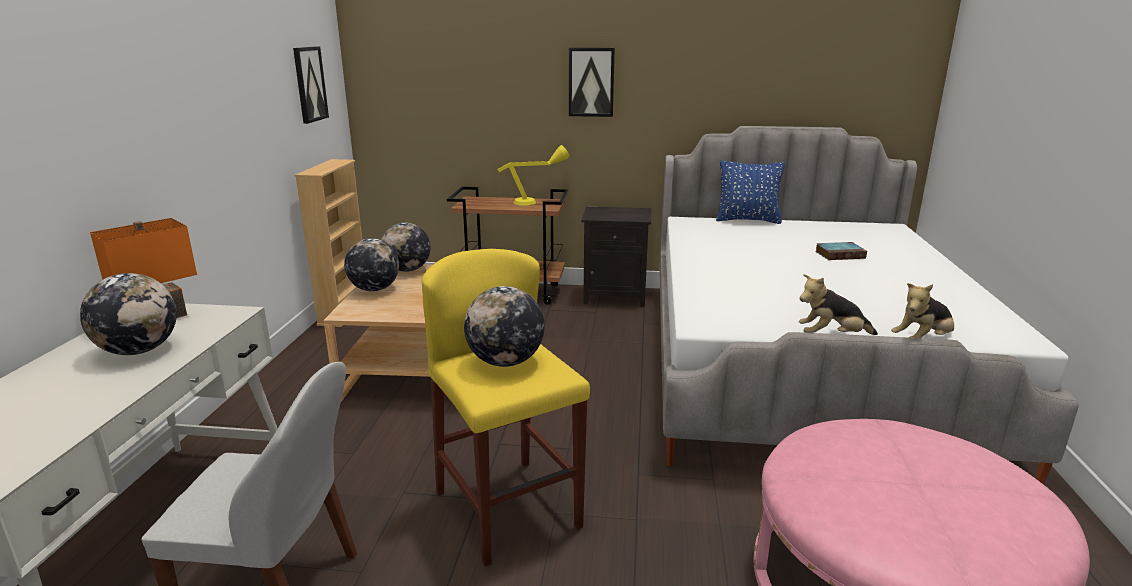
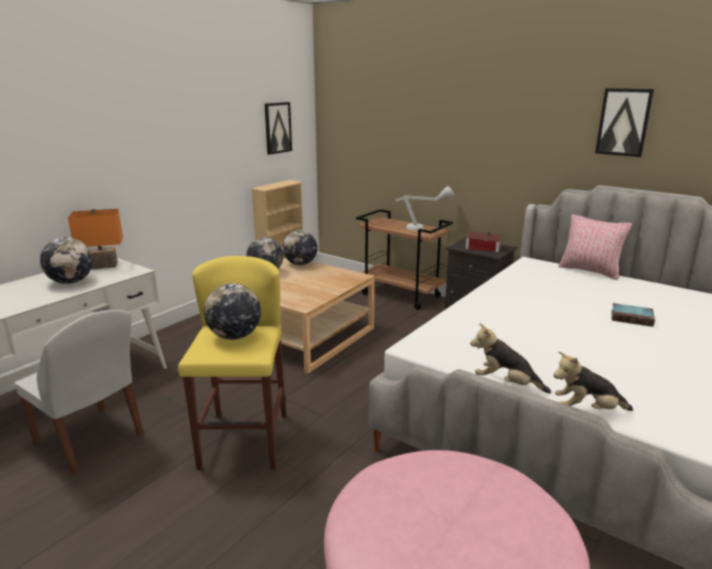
camera: 30 degrees right, 0 degrees up
yellow table lamp [497,145,570,206] -> grey table lamp [395,186,454,230]
picture [569,48,615,117] -> picture moved to [595,88,654,157]
blue pillow [716,160,785,224] -> pink pillow [559,214,632,280]
none -> toy house [466,231,502,252]

